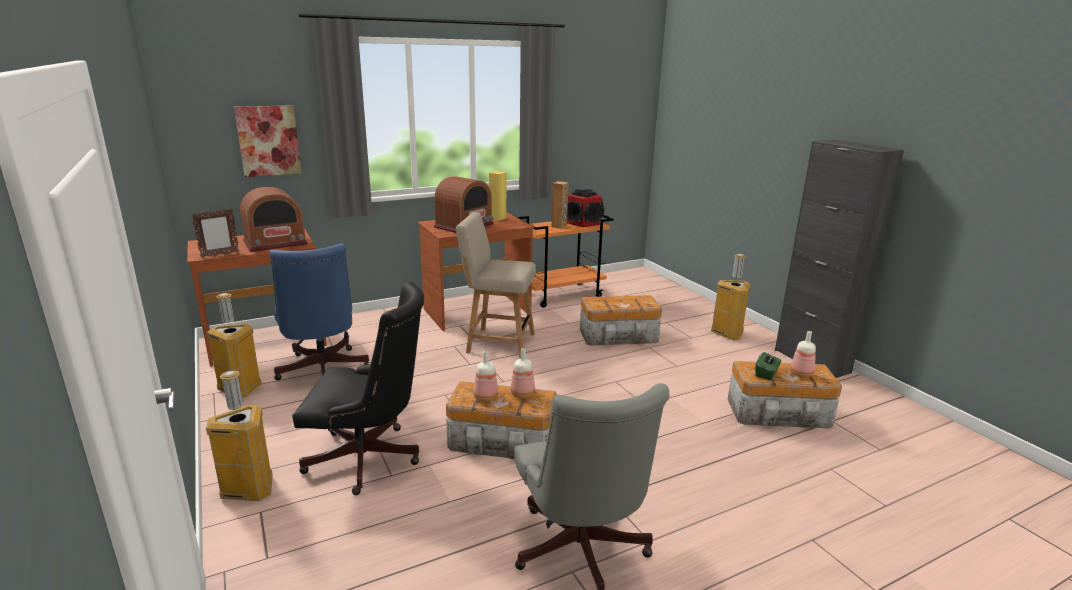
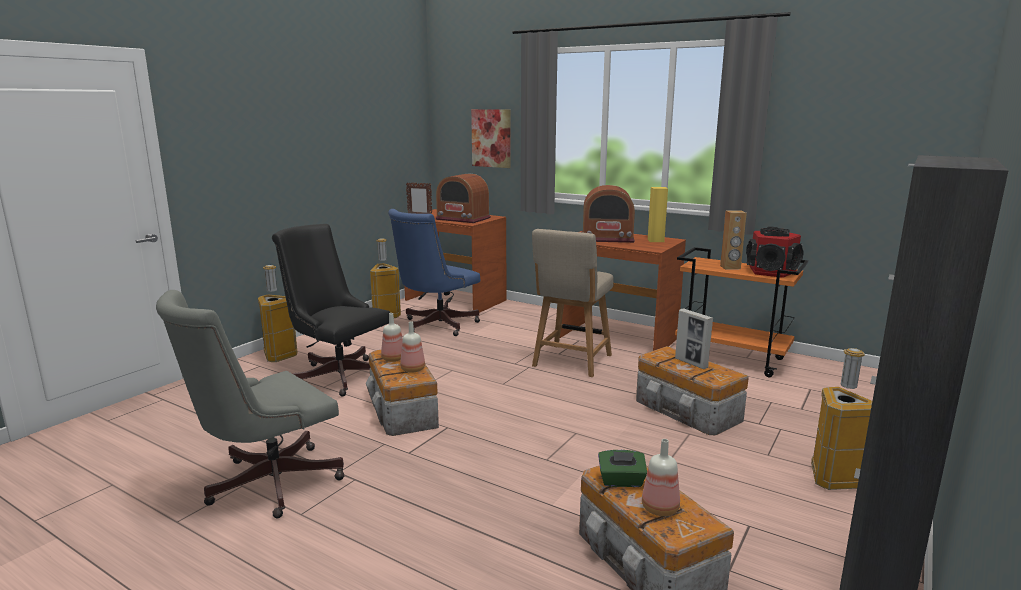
camera: 60 degrees right, 5 degrees down
black office chair [292,282,424,495] -> black office chair turned 150 degrees clockwise [272,224,390,397]
beige chair [456,212,536,359] -> beige chair turned 135 degrees counterclockwise [532,229,614,377]
none -> picture frame [675,308,713,369]

